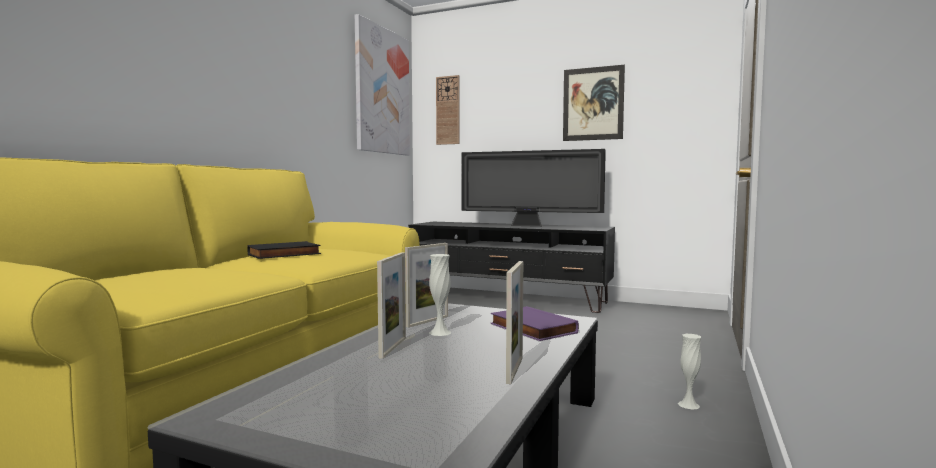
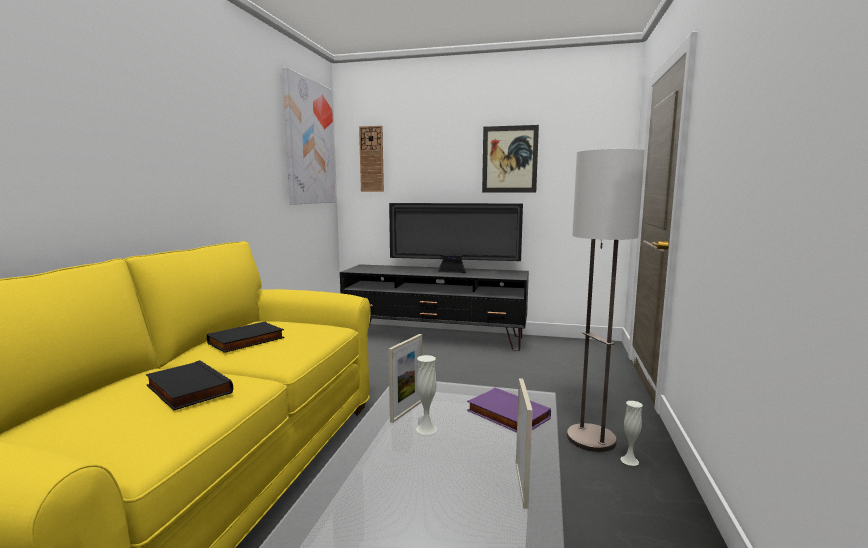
camera: 10 degrees left, 5 degrees up
picture frame [377,252,406,359] -> none
none -> black book [146,360,233,410]
none -> floor lamp [567,149,645,452]

